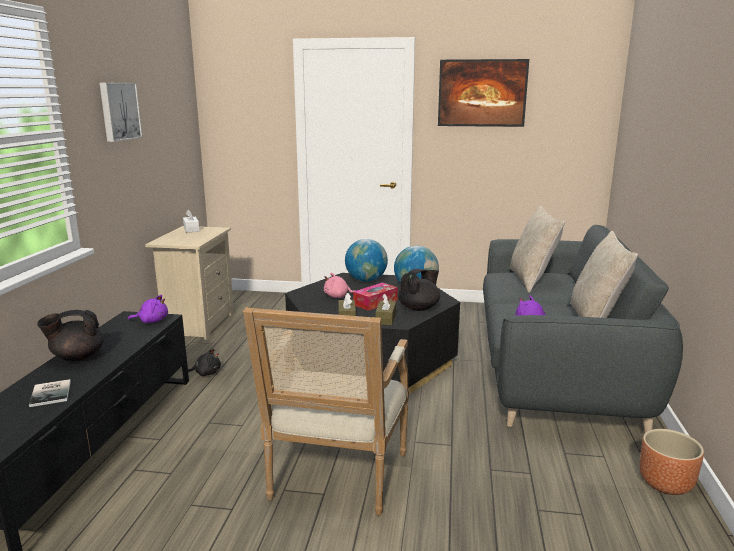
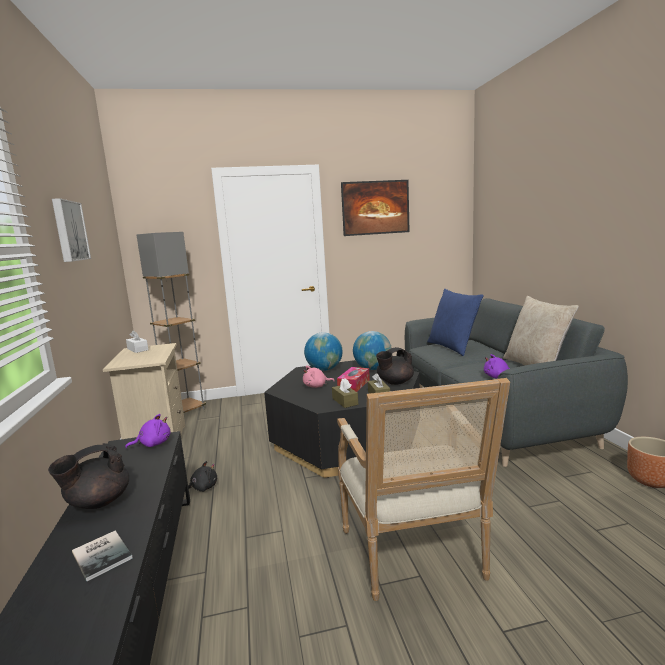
camera: 20 degrees left, 5 degrees down
black teapot [398,269,440,311] -> black teapot turned 150 degrees counterclockwise [376,347,414,385]
beige pillow [510,206,565,293] -> blue pillow [427,289,484,356]
none -> grey floor lamp [136,232,206,413]

